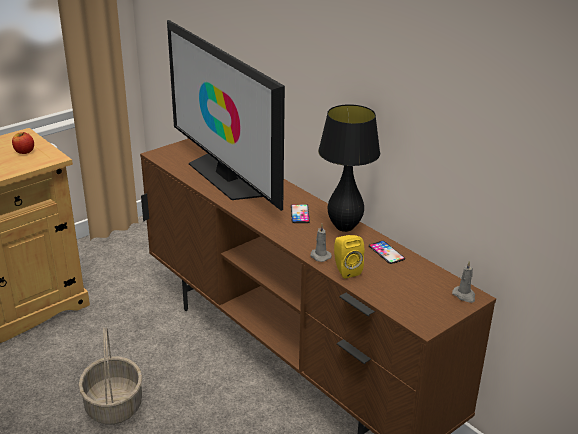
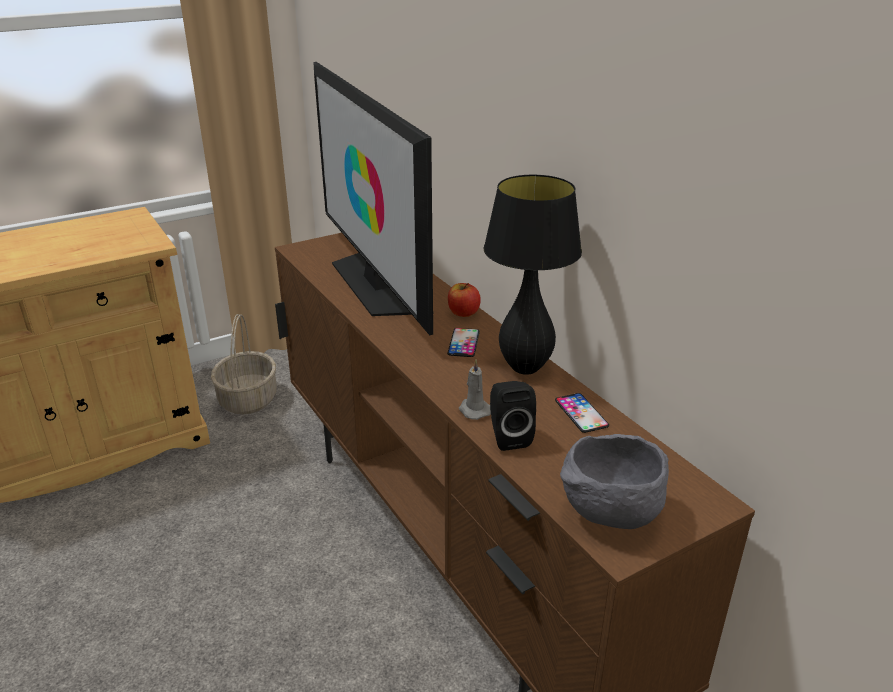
camera: 10 degrees right, 0 degrees up
apple [12,132,34,154] -> apple moved to [448,283,481,317]
basket [78,327,142,425] -> basket moved to [211,314,276,415]
yellow speaker [334,235,364,279] -> black speaker [490,381,536,451]
grey candle [452,261,475,303] -> none
none -> grey bowl [560,434,669,529]

